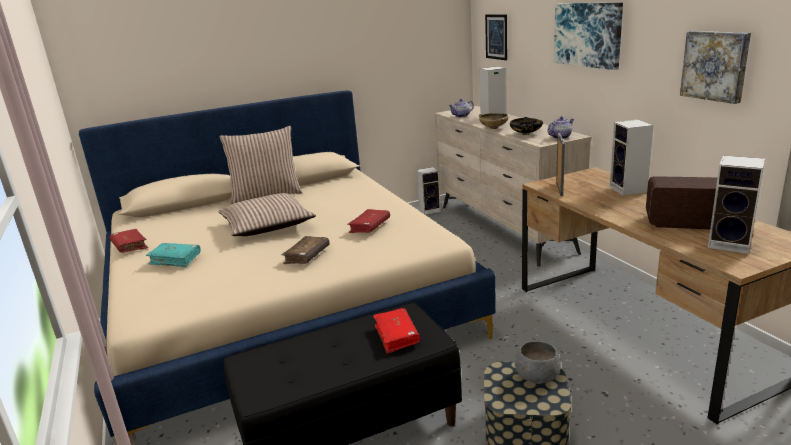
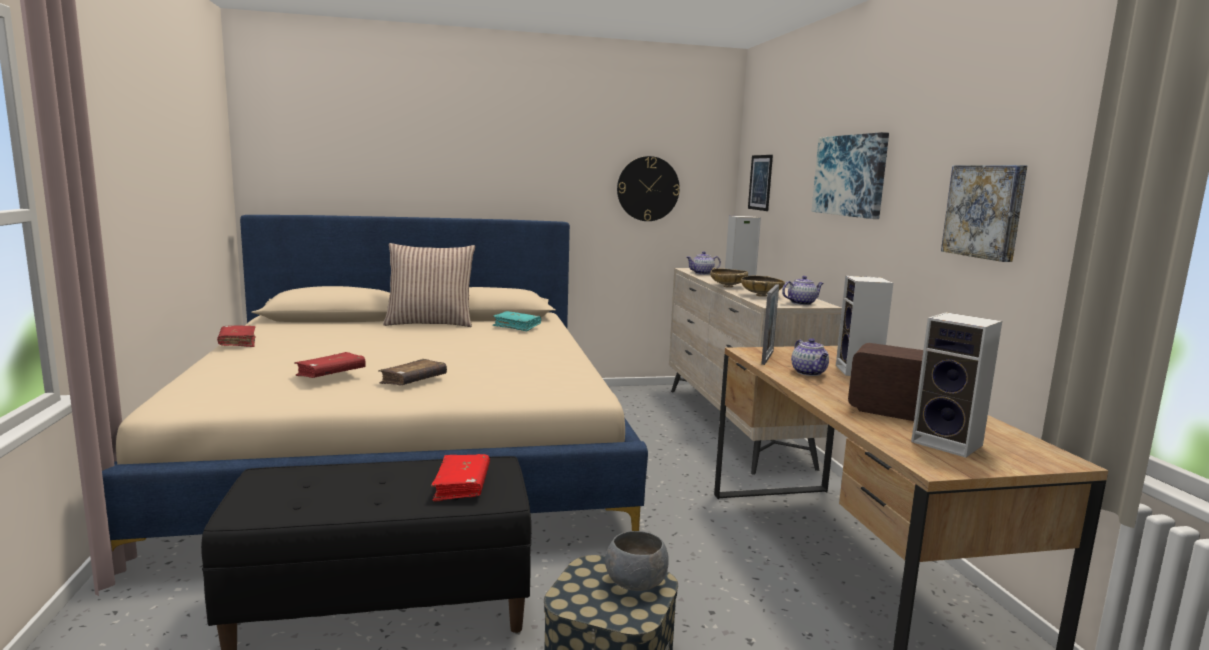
camera: 10 degrees right, 10 degrees down
turquoise book [146,243,201,267] -> turquoise book moved to [493,311,541,331]
pillow [218,193,316,236] -> none
red book [347,209,390,233] -> red book moved to [294,352,366,378]
speaker [417,167,441,215] -> none
black bowl [510,117,543,135] -> beige bowl [741,276,785,297]
none -> wall clock [617,156,680,221]
none -> teapot [791,338,829,376]

